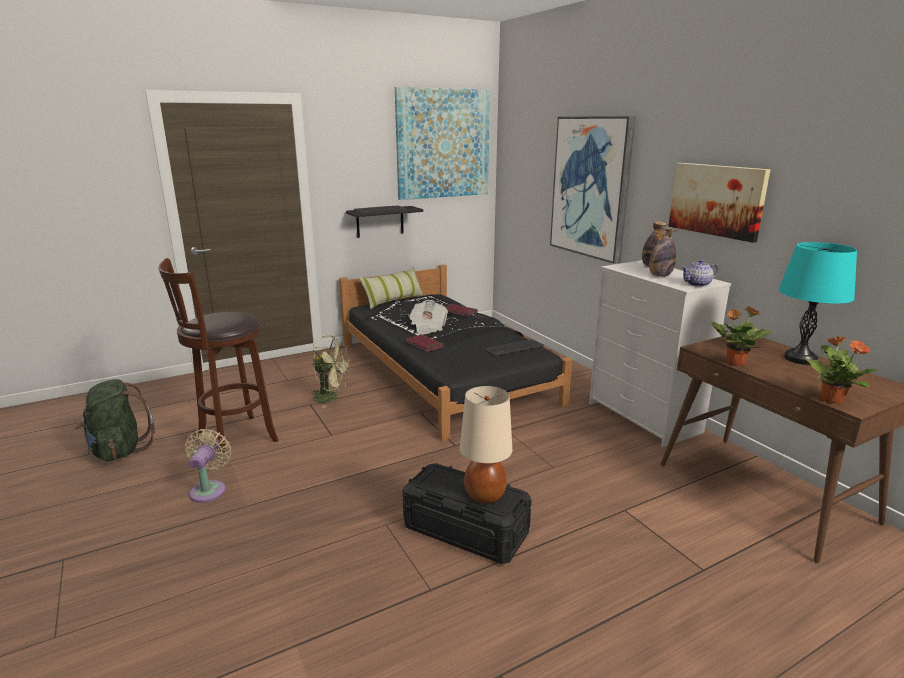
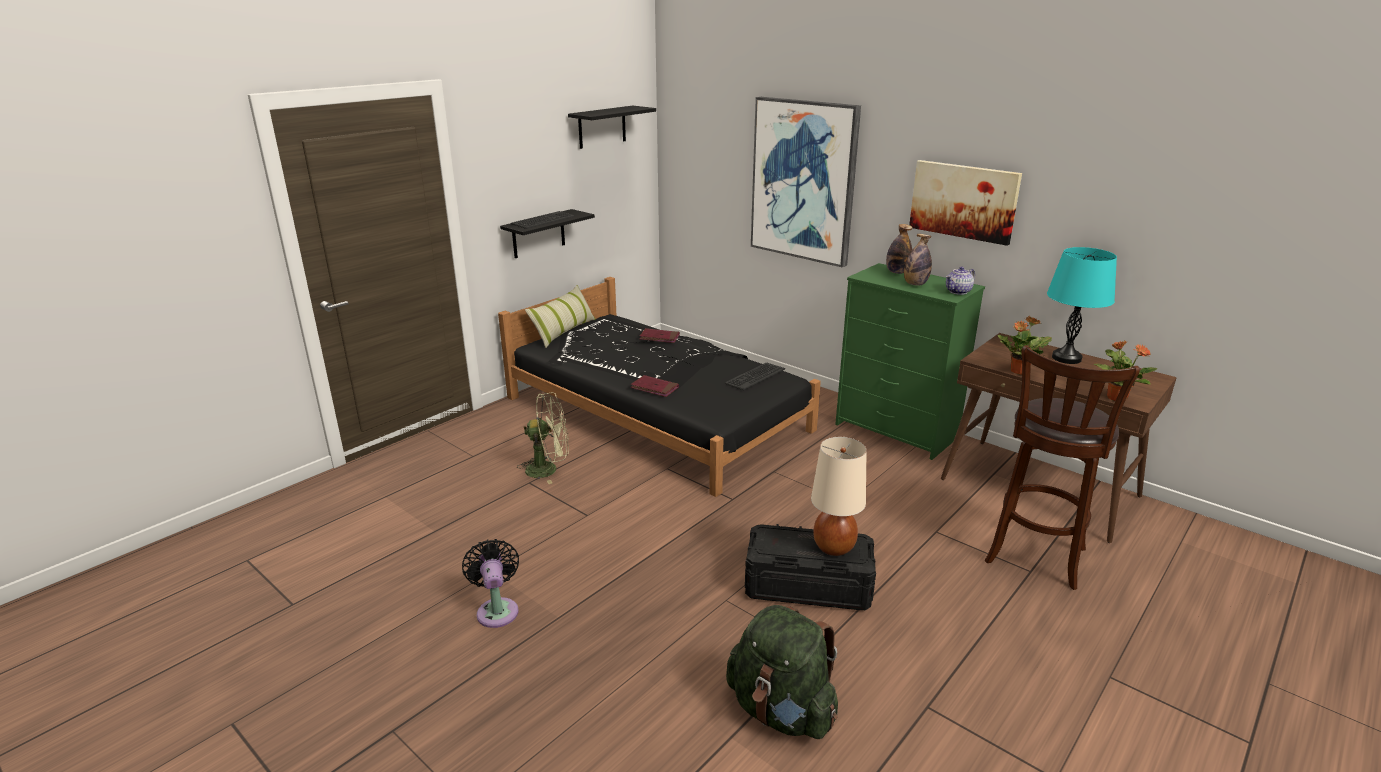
camera: 20 degrees left, 5 degrees up
green backpack [75,379,155,461] -> green backpack moved to [726,605,838,739]
brown stool [158,258,279,453] -> brown stool moved to [985,345,1140,590]
beige fan [185,429,231,503] -> black fan [462,539,519,628]
picture [395,87,490,200] -> black shelf [568,106,656,149]
newspaper [409,300,448,335] -> none
white dresser [589,260,731,447] -> green dresser [835,263,985,460]

